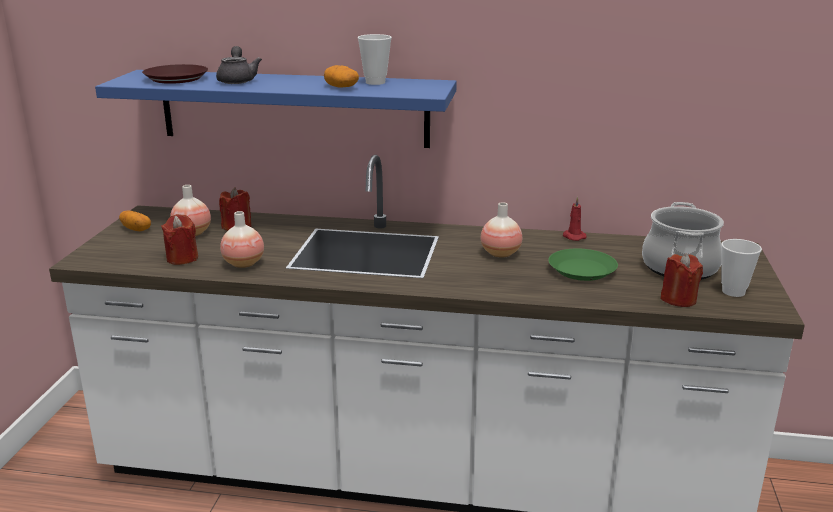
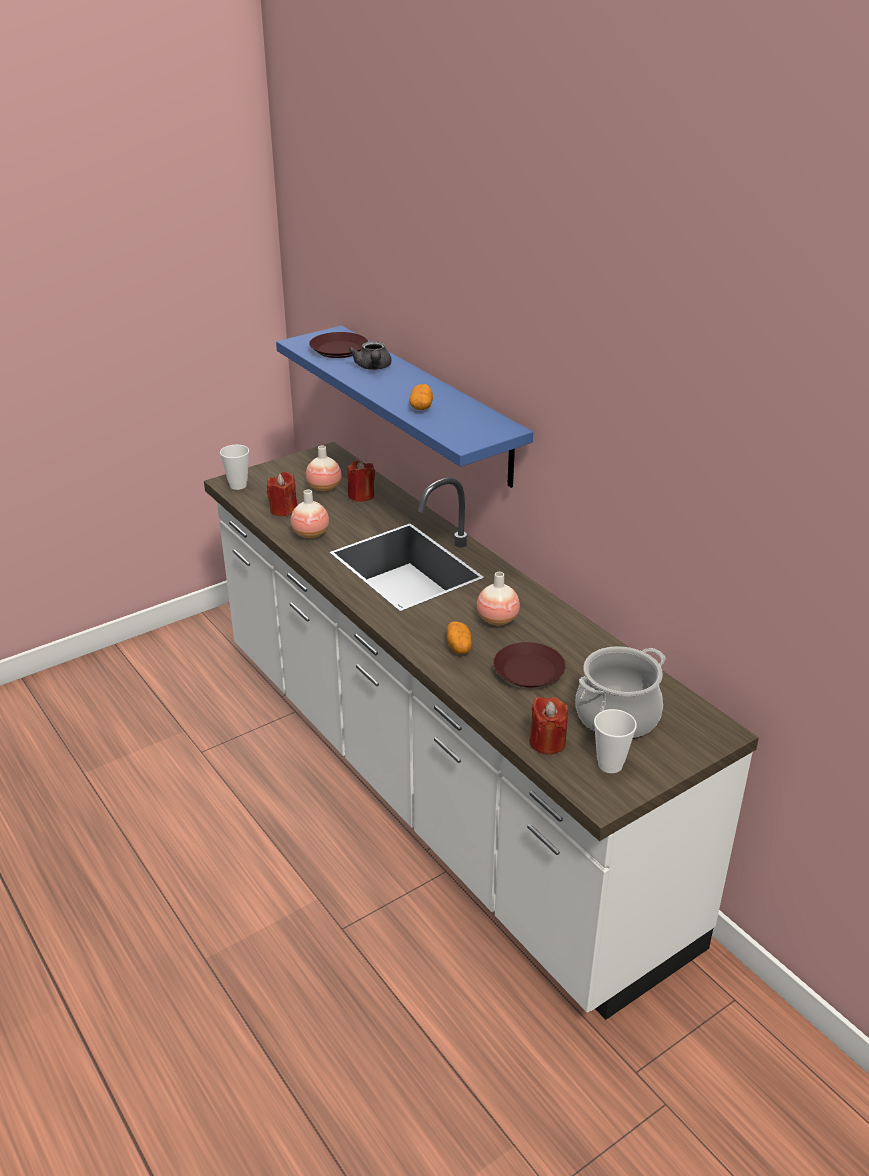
camera: 45 degrees right, 10 degrees up
potato [119,211,151,231] -> potato moved to [447,621,472,654]
grey teapot [216,46,262,84] -> grey teapot turned 135 degrees clockwise [349,341,392,370]
cup [358,34,392,85] -> cup moved to [220,445,249,490]
green plate [548,248,618,281] -> brown plate [493,642,566,688]
red candle [563,196,587,241] -> none

